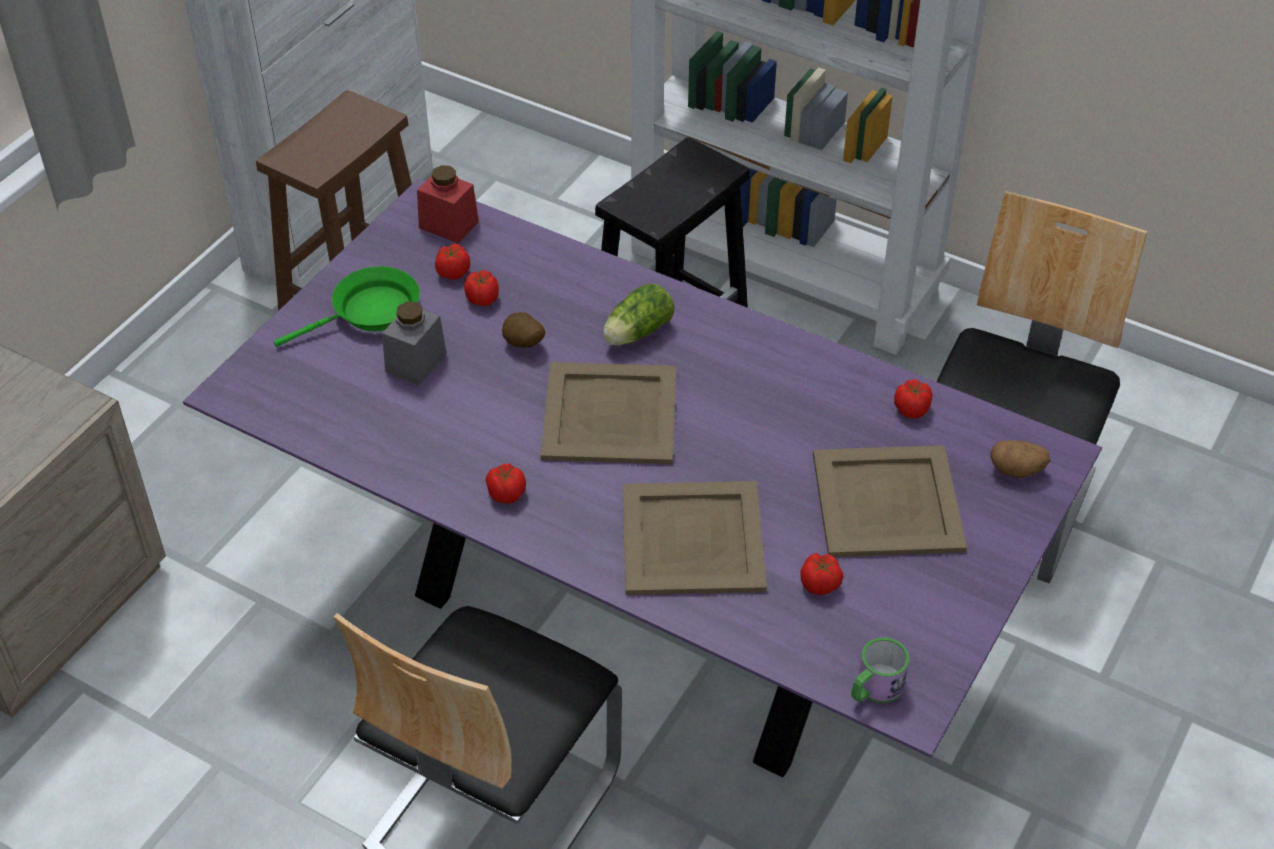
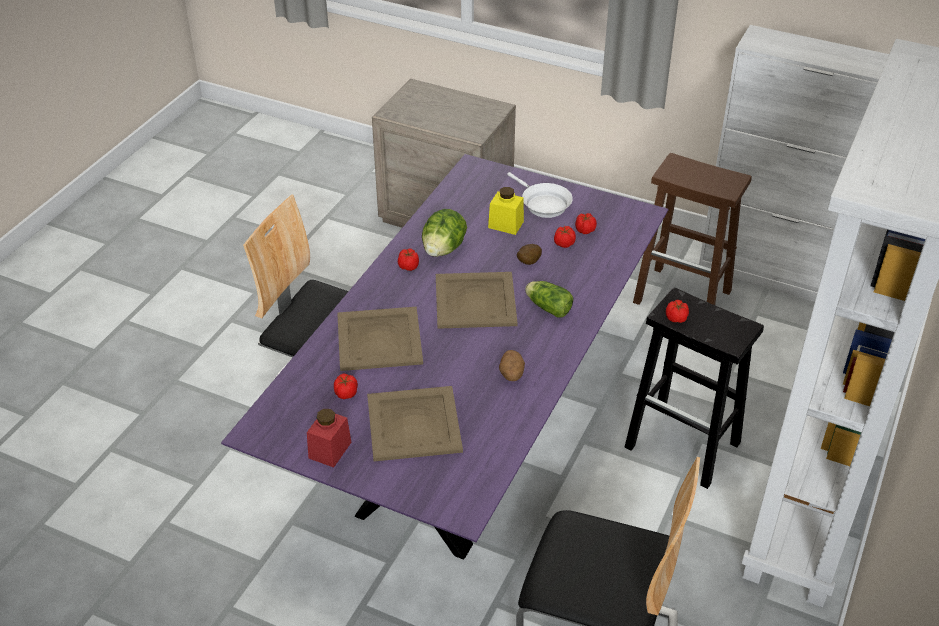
camera: 85 degrees right, 5 degrees down
green frying pan [274,266,420,347] -> white frying pan [507,172,573,218]
grey jar [382,301,447,386] -> yellow jar [488,187,524,235]
red jar [417,165,479,244] -> red jar moved to [307,409,352,468]
mug [851,637,909,703] -> none
tomato [894,379,933,418] -> tomato moved to [666,300,689,323]
potato [990,440,1051,478] -> potato moved to [499,350,525,381]
none -> lettuce [422,209,467,257]

